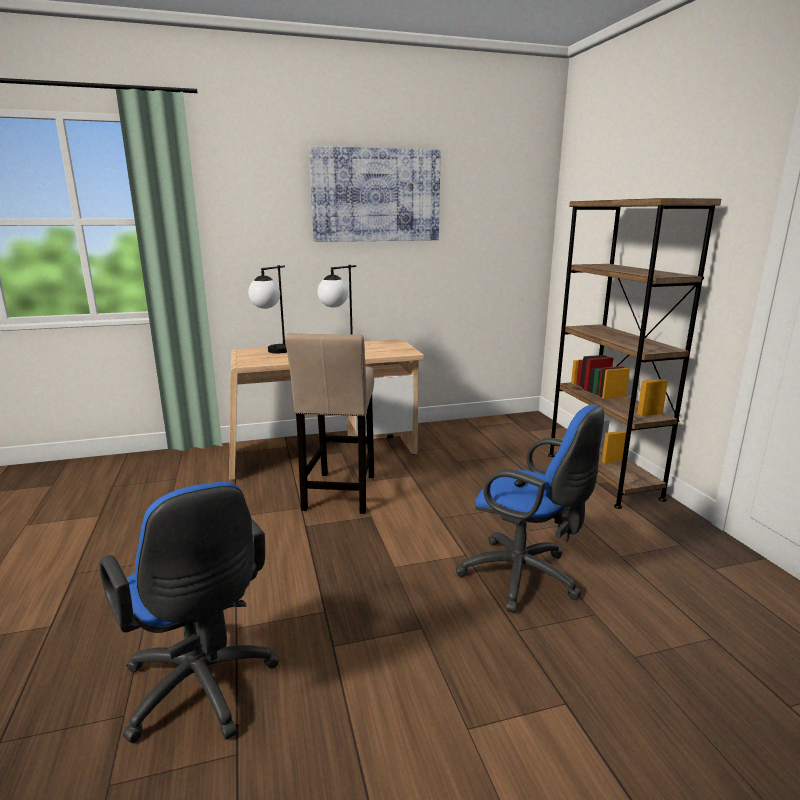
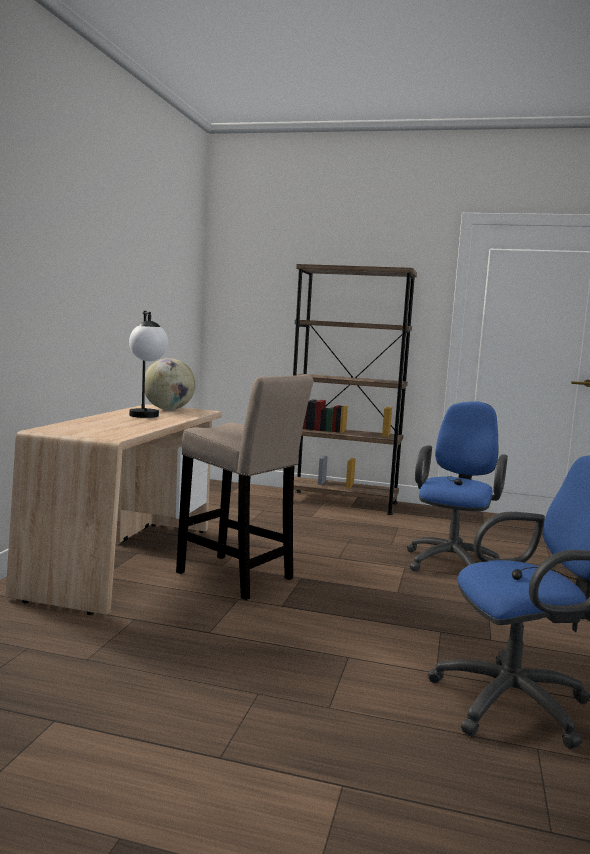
camera: 60 degrees left, 10 degrees down
table lamp [248,265,287,353] -> none
picture [309,146,441,242] -> none
blue office chair [456,405,604,613] -> blue office chair turned 45 degrees counterclockwise [407,401,508,572]
none -> globe [145,358,196,410]

